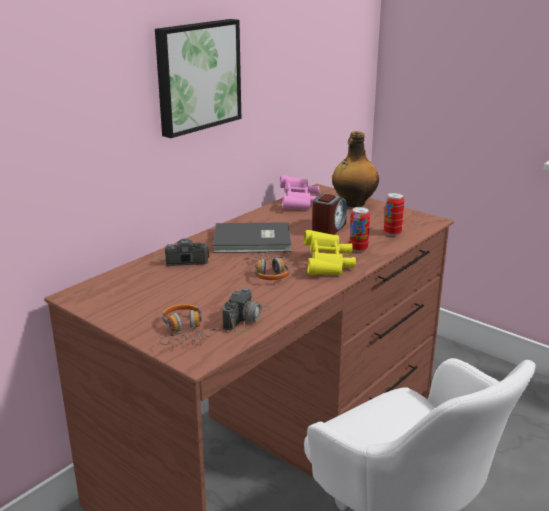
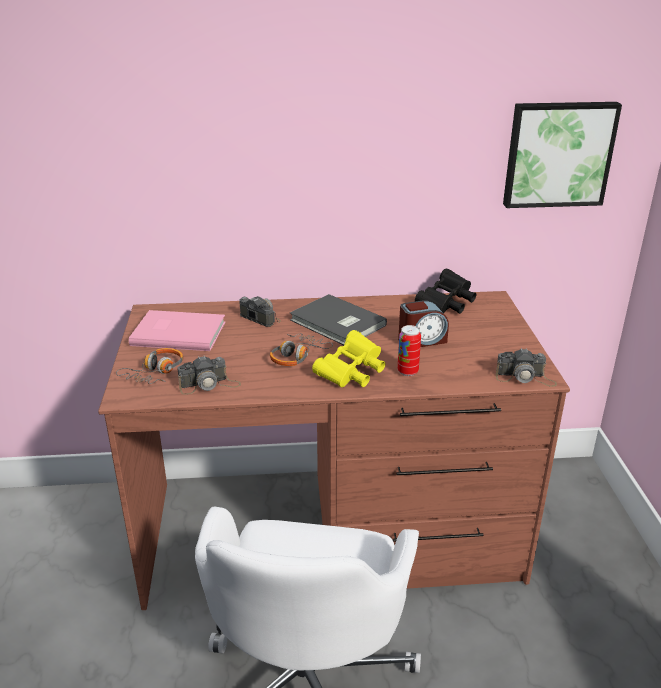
camera: 45 degrees right, 5 degrees up
picture [155,19,241,138] -> picture moved to [503,102,622,208]
pink binoculars [280,175,319,210] -> black binoculars [415,269,476,314]
bottle [332,131,379,207] -> none
can [384,193,404,236] -> none
none -> pink book [129,310,225,351]
none -> camera [496,348,557,387]

